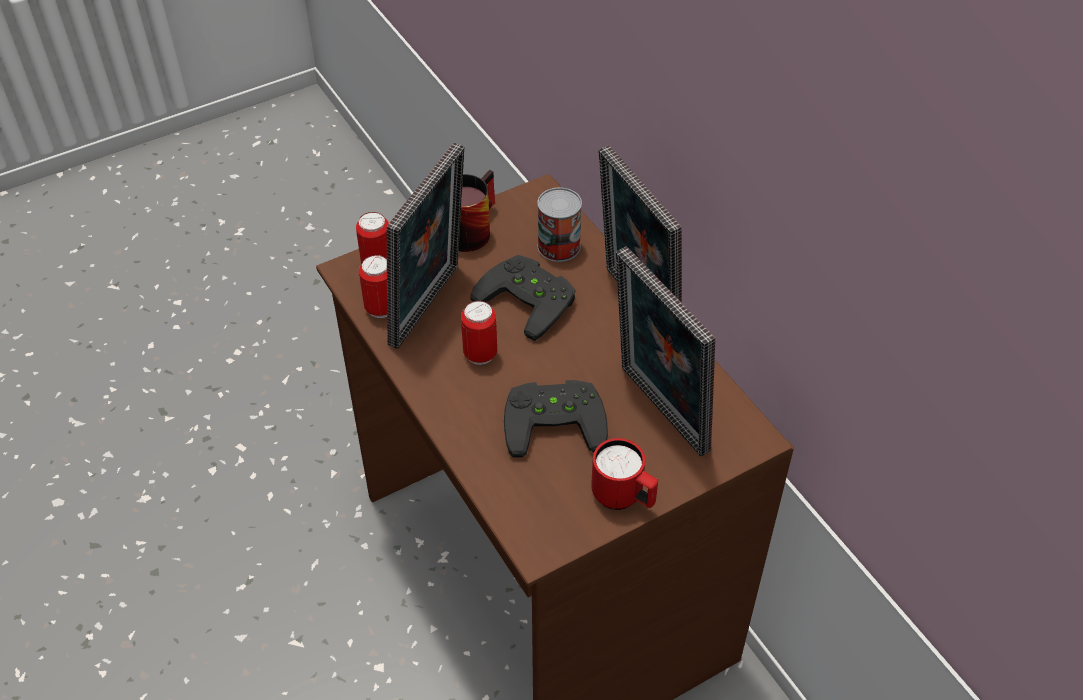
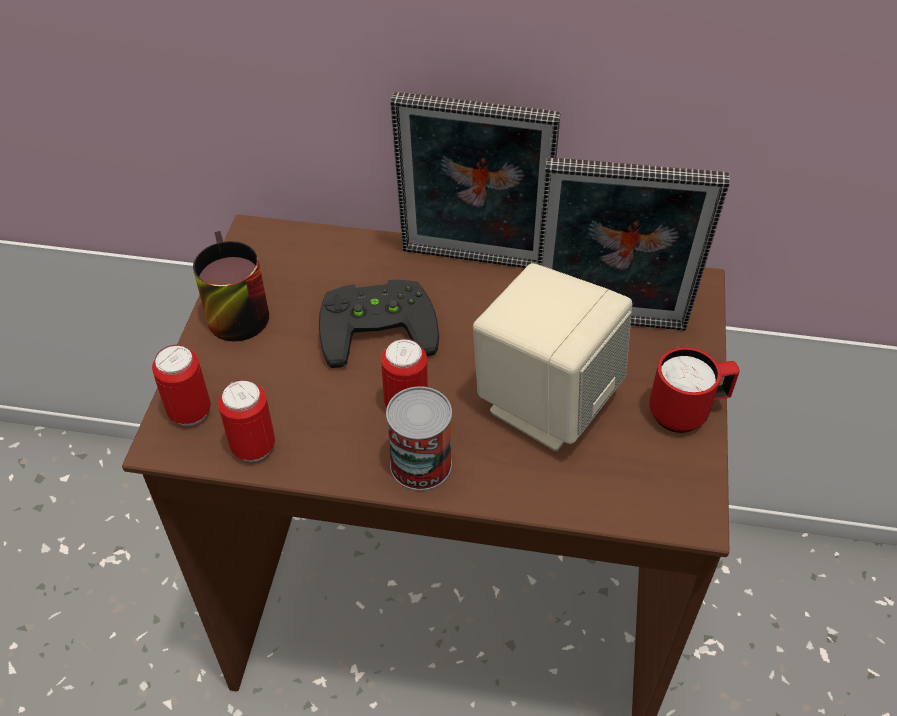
camera: 50 degrees left, 0 degrees up
picture frame [386,143,465,349] -> none
black game controller [504,380,608,458] -> beige speaker [473,263,632,451]
can [537,188,582,262] -> can moved to [386,386,452,491]

